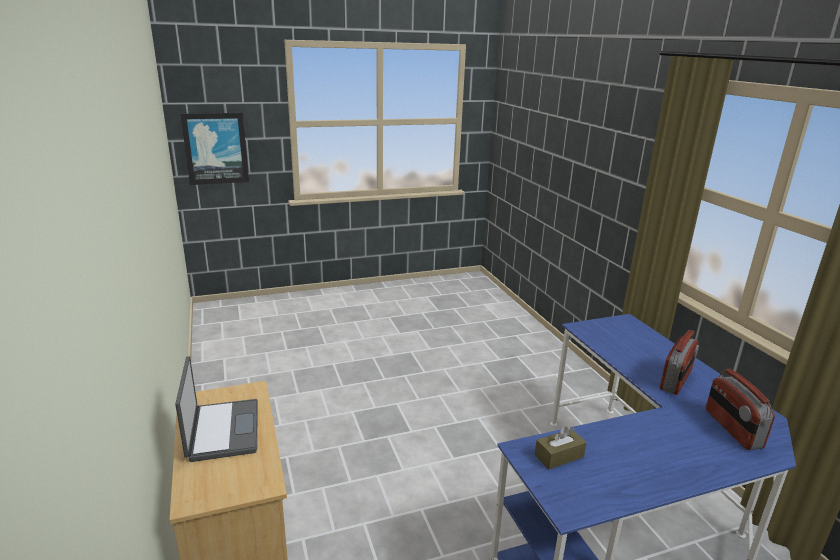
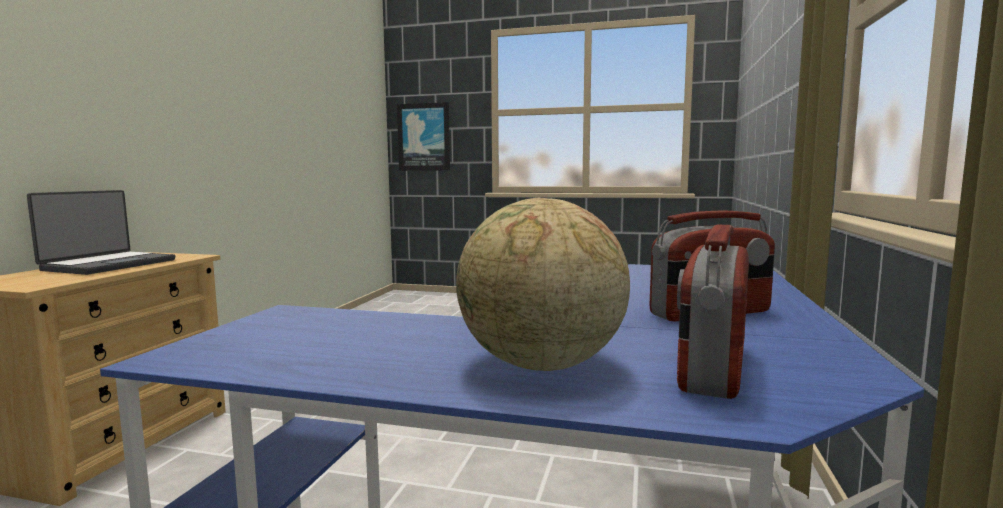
camera: 35 degrees right, 15 degrees down
brown tissue box [535,426,587,469] -> none
none -> globe [456,198,630,371]

